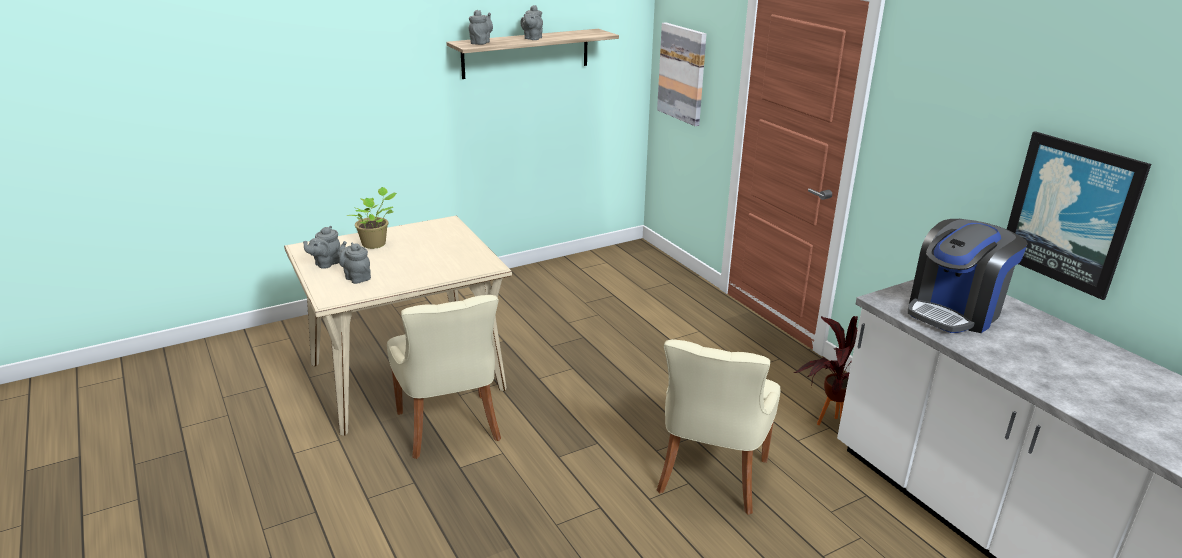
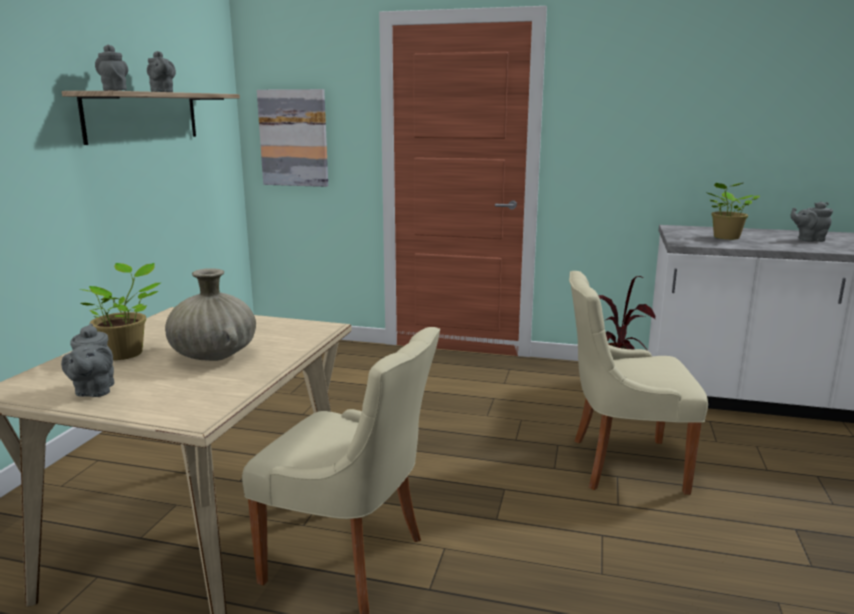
camera: 45 degrees left, 10 degrees down
grey teapot [339,241,371,284] -> grey teapot moved to [790,202,833,242]
beige chair [657,339,781,515] -> beige chair turned 120 degrees clockwise [569,271,708,495]
coffee machine [908,219,1028,333] -> potted plant [707,183,760,240]
picture [1007,131,1151,300] -> none
none -> beige vase [165,268,256,361]

